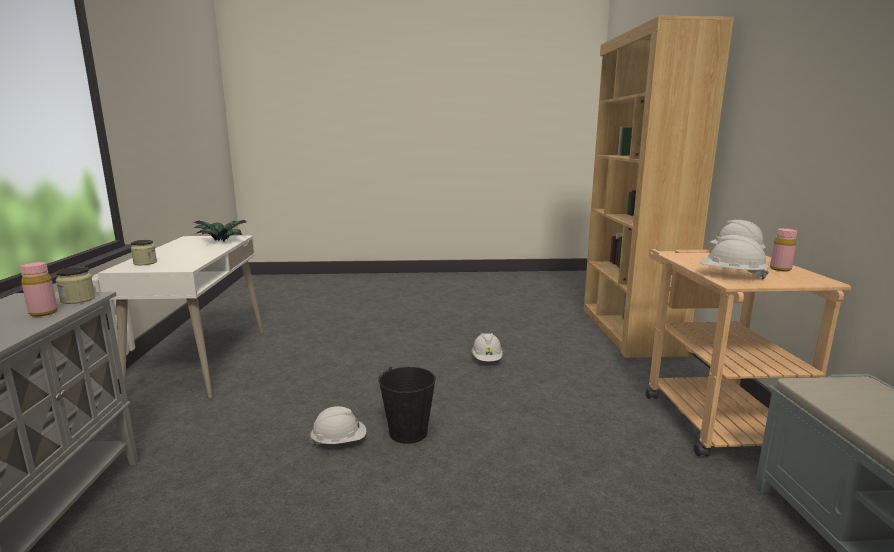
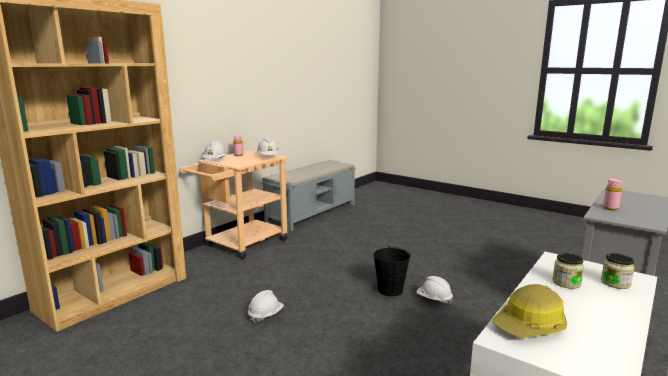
camera: 140 degrees left, 0 degrees up
jar [56,267,95,304] -> jar moved to [552,253,584,289]
potted plant [194,220,246,242] -> hard hat [492,284,567,338]

